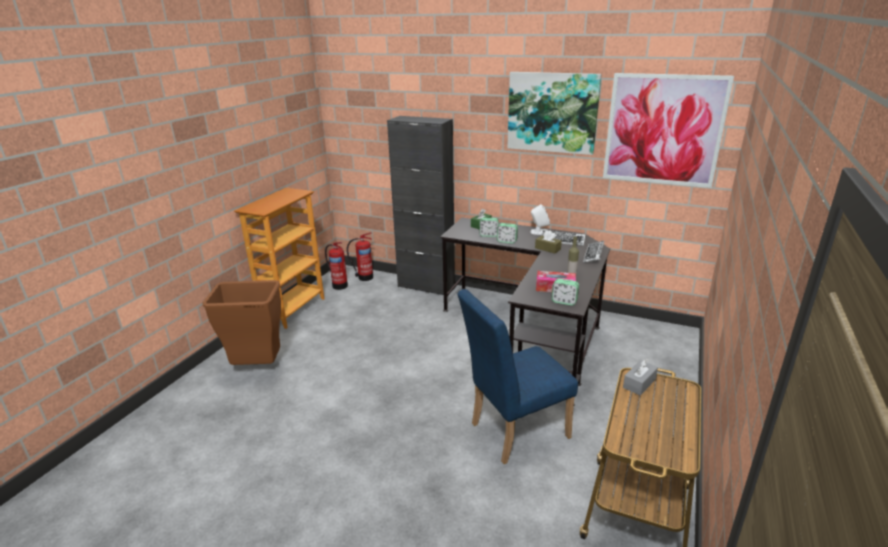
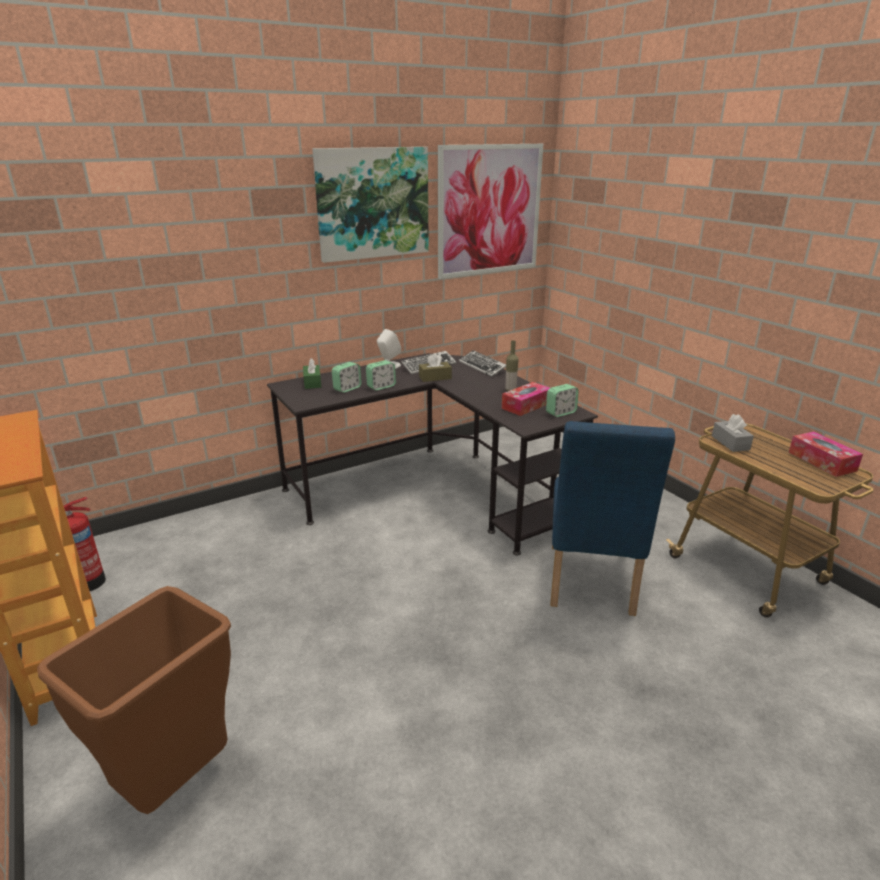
camera: 55 degrees left, 0 degrees up
fire extinguisher [347,232,373,281] -> none
black cabinet [387,116,455,295] -> none
none -> tissue box [789,431,863,477]

